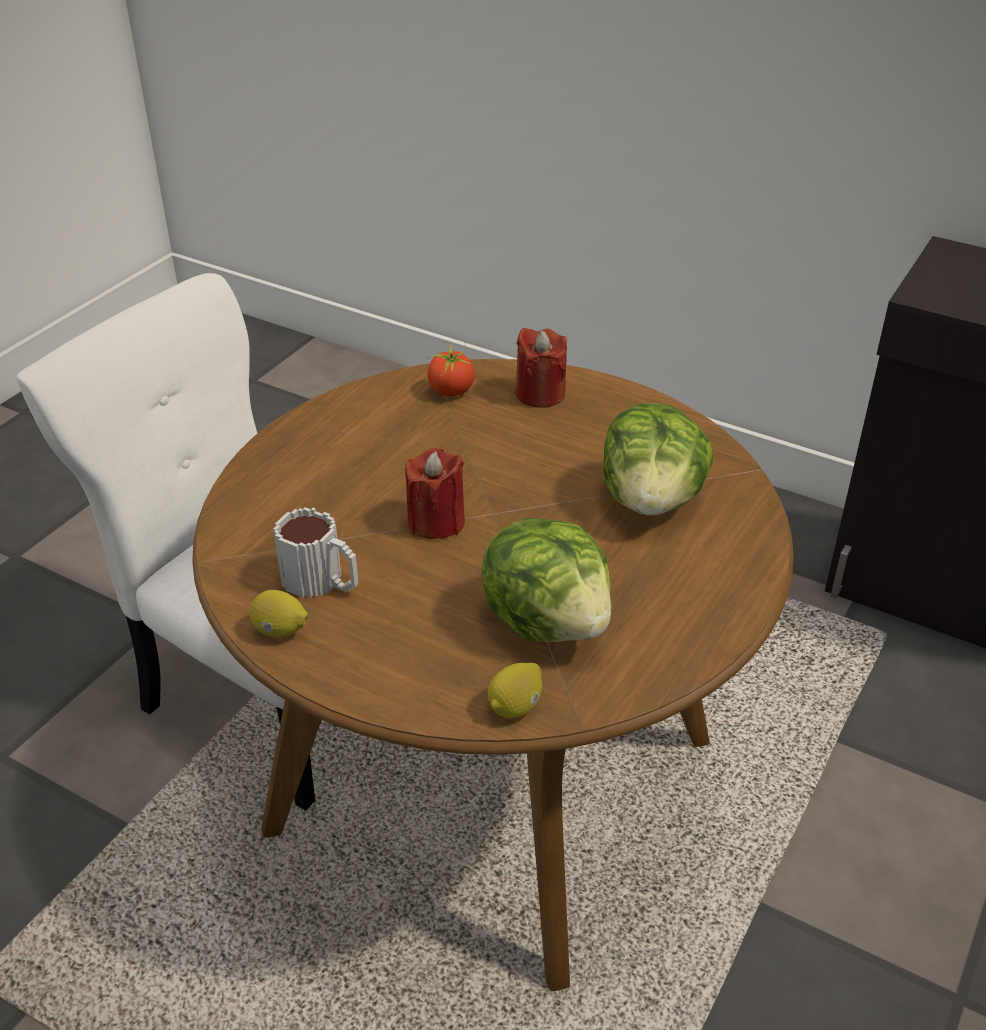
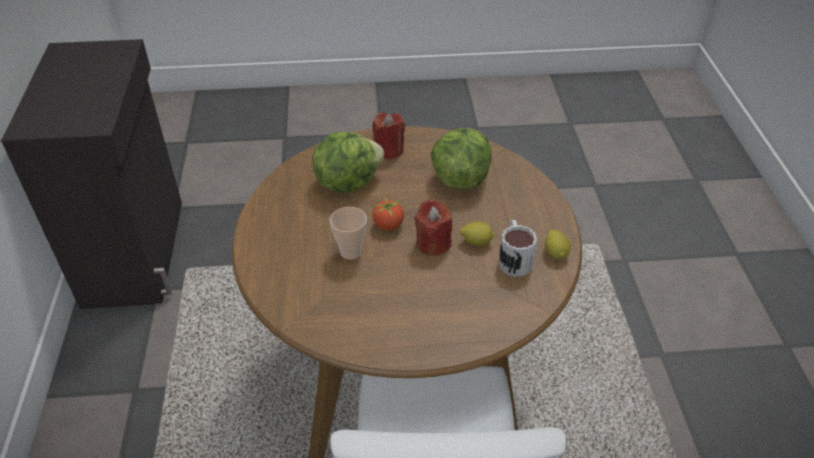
camera: 125 degrees left, 5 degrees up
tomato [427,341,475,396] -> tomato moved to [370,197,405,230]
lemon [488,663,542,719] -> lemon moved to [461,221,495,246]
red candle [515,328,567,408] -> red candle moved to [373,112,405,160]
none -> cup [330,207,367,260]

